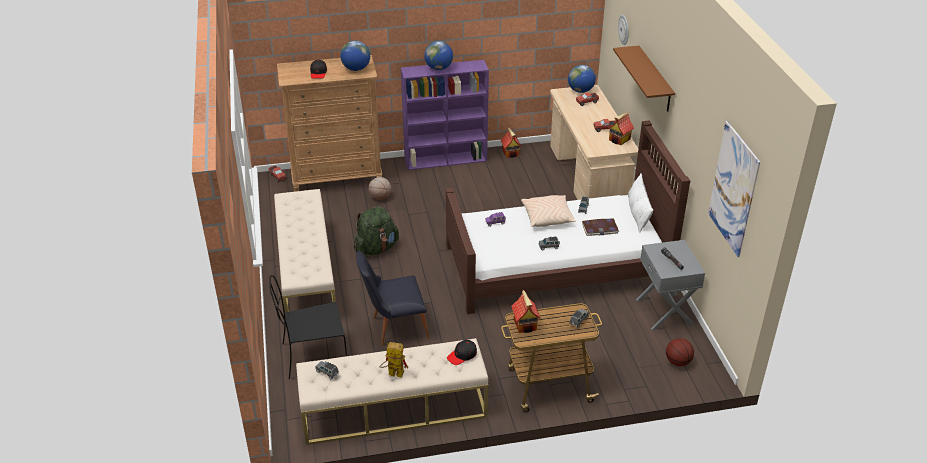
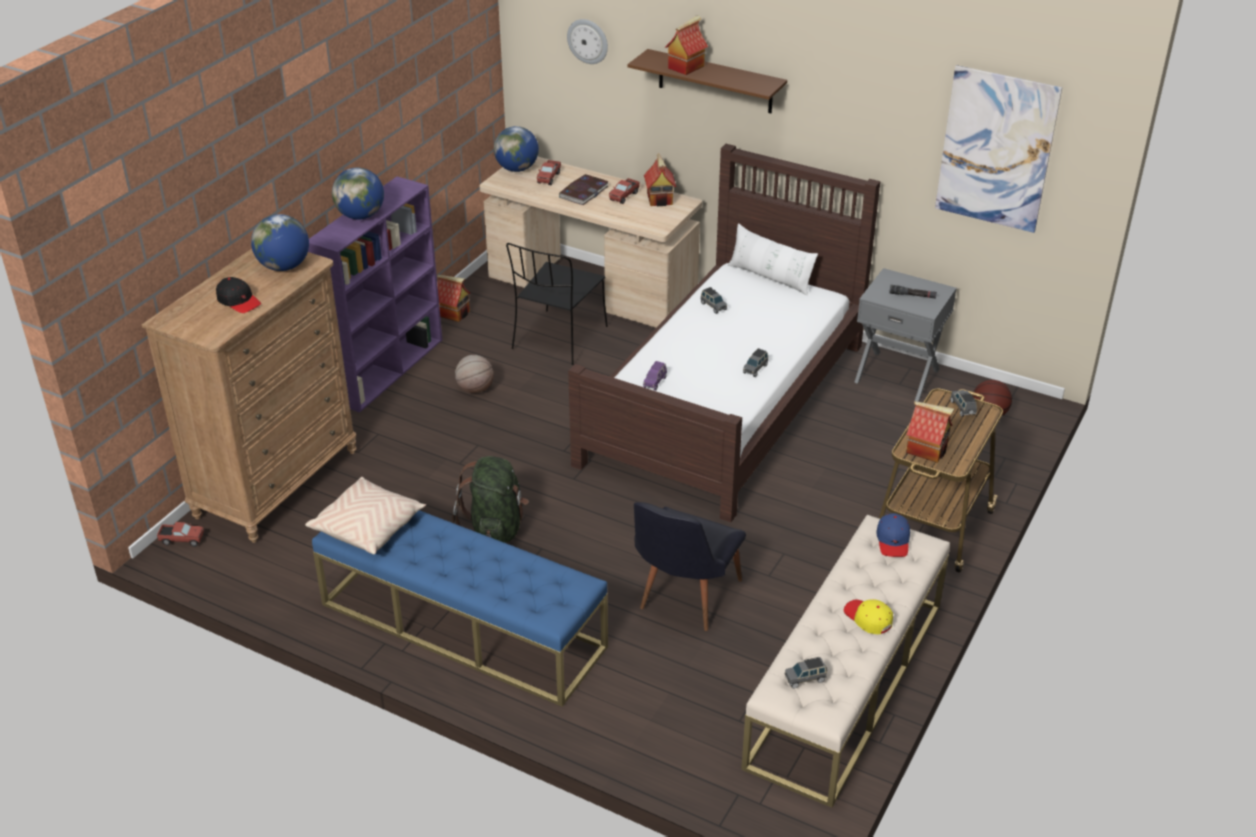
camera: 50 degrees left, 0 degrees up
black chair [269,275,347,379] -> black chair moved to [506,243,608,365]
beige bench [274,189,336,313] -> blue bench [312,510,608,707]
basketball [369,177,391,200] -> basketball moved to [455,355,494,393]
toy robot [380,342,408,378] -> yellow cap [844,599,893,634]
black cap [447,340,477,365] -> blue cap [877,513,910,557]
beige pillow [521,195,576,227] -> beige pillow moved to [305,477,426,554]
book [582,218,619,236] -> book moved to [559,174,609,205]
none -> toy house [665,15,708,75]

